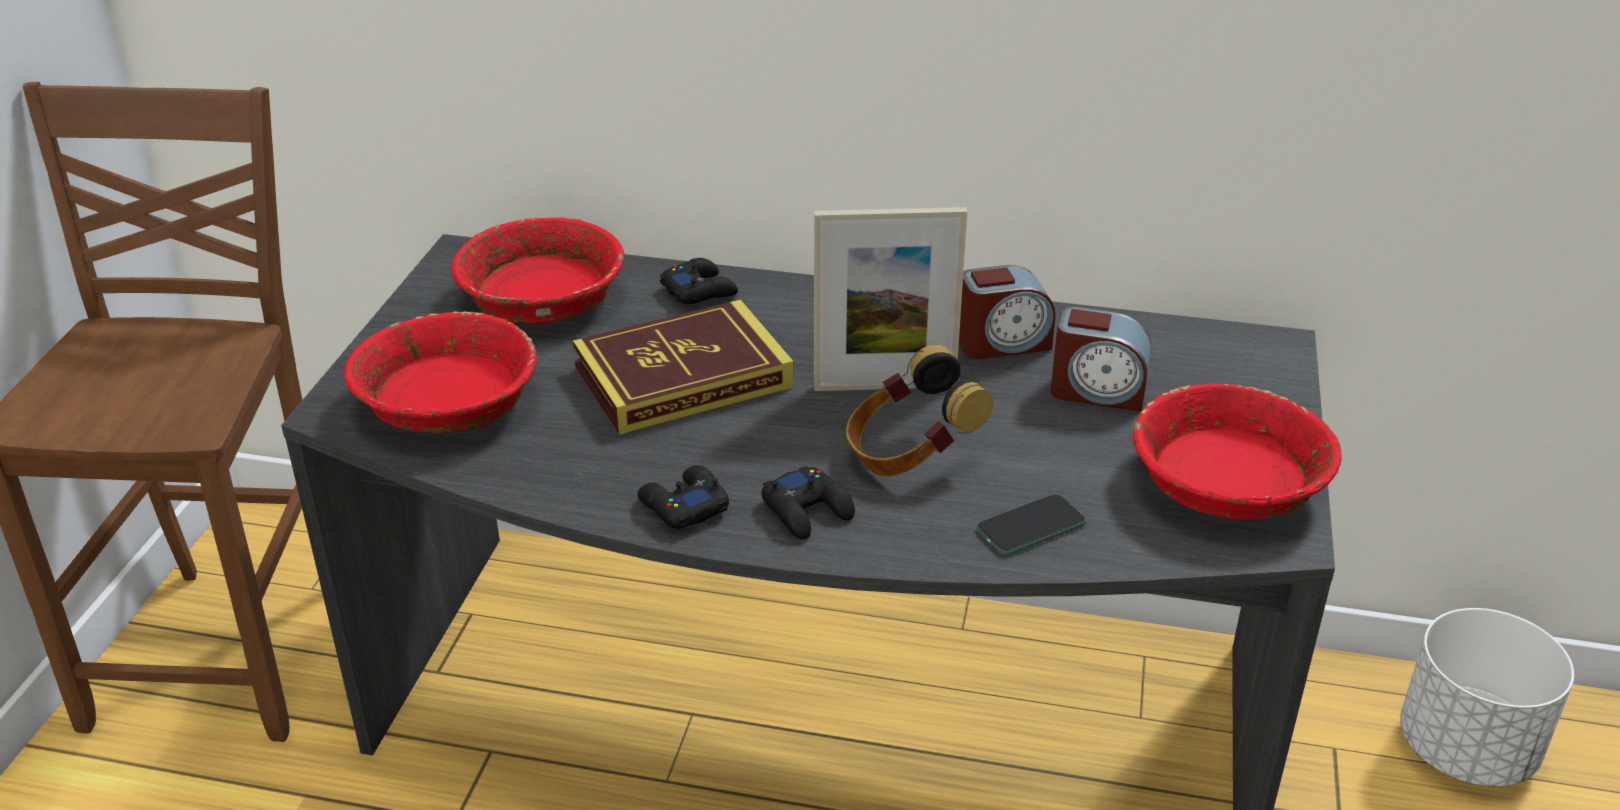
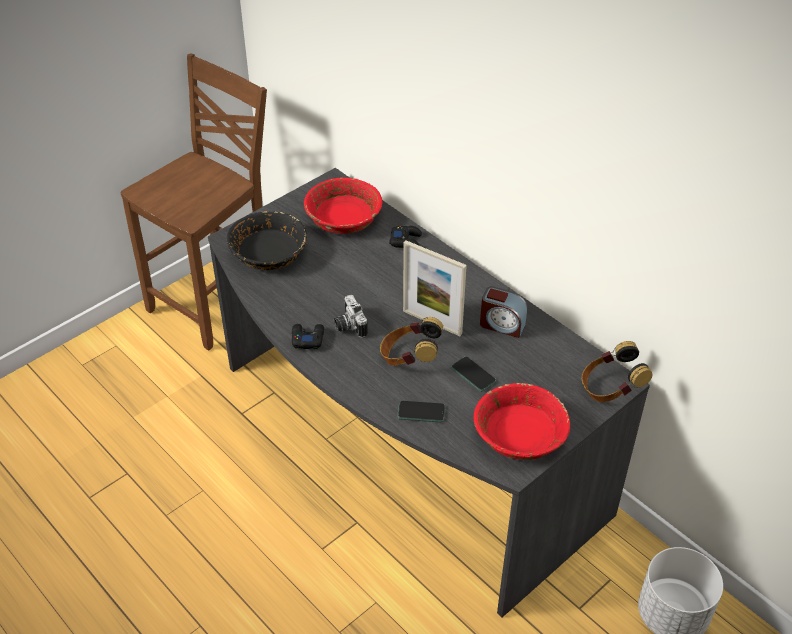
camera: 35 degrees right, 10 degrees up
red bowl [344,311,537,433] -> black bowl [227,211,307,270]
book [573,299,794,435] -> none
black game controller [761,466,855,540] -> none
alarm clock [1051,307,1151,412] -> none
none -> camera [334,295,368,338]
none -> phone [451,356,496,392]
none -> headphones [581,341,653,402]

